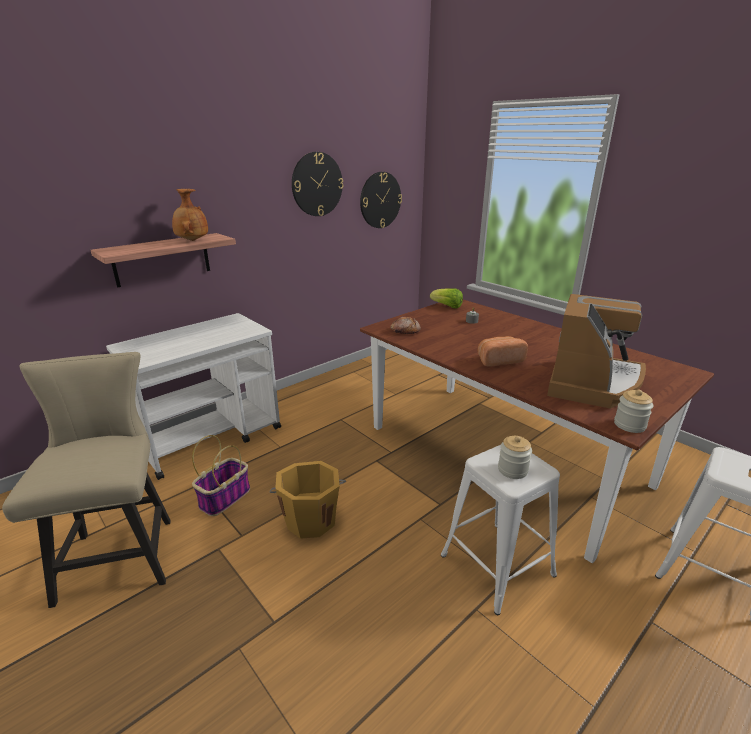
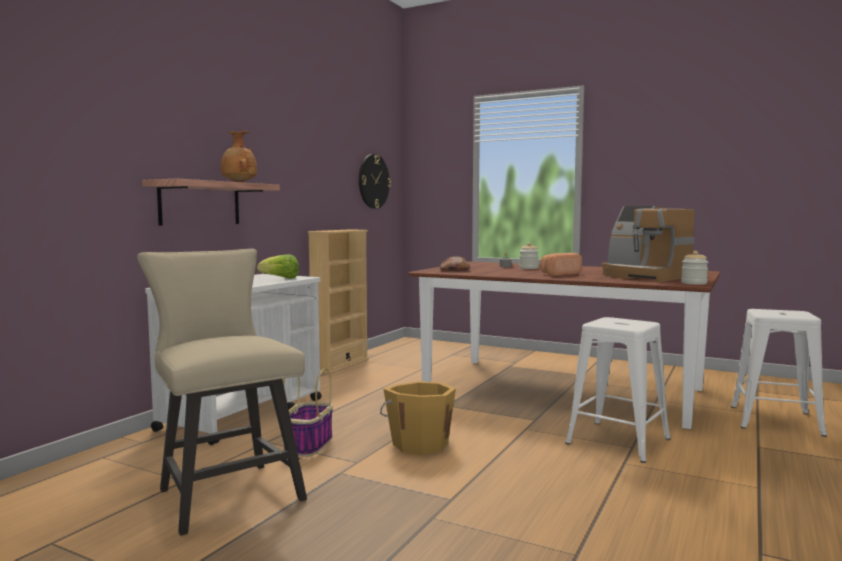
camera: 20 degrees left, 20 degrees down
wall clock [292,152,344,216] -> none
lettuce [430,288,463,309] -> lettuce moved to [257,254,299,279]
jar [498,436,532,479] -> jar moved to [519,243,539,269]
coffee machine [547,294,646,409] -> coffee machine turned 135 degrees clockwise [601,206,695,282]
none -> beige bookcase [308,230,369,374]

